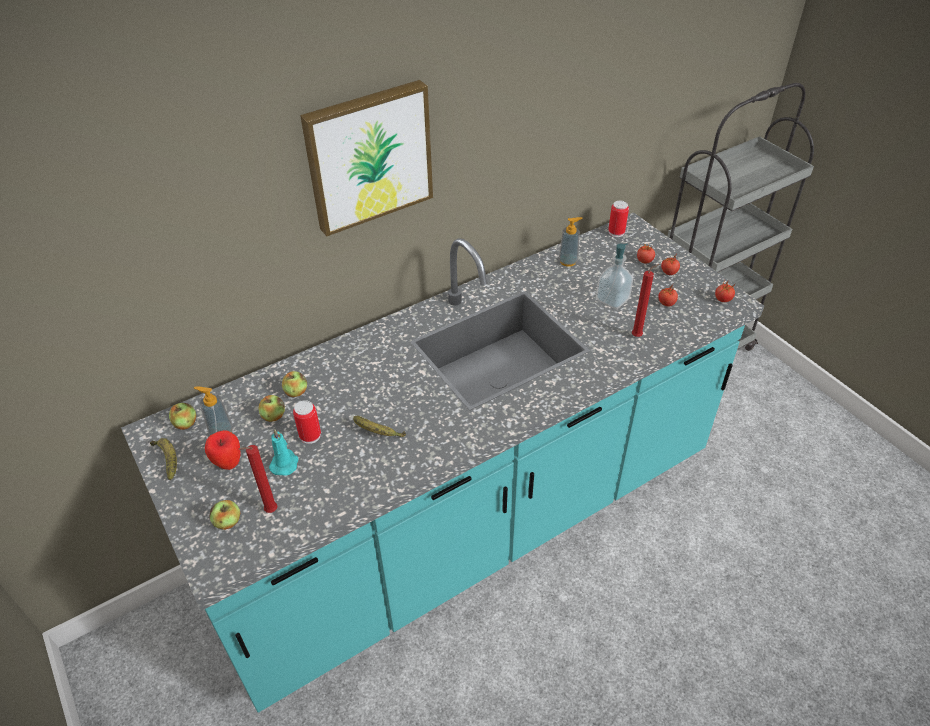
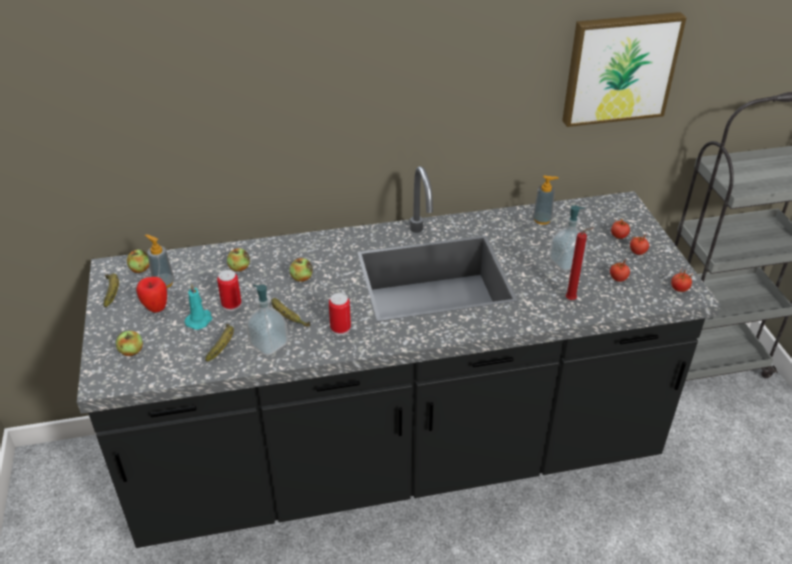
camera: 20 degrees right, 5 degrees down
turquoise counter [121,212,764,713] -> black counter [77,166,721,548]
red candle [239,445,277,513] -> none
apple [259,395,285,422] -> apple moved to [289,258,313,282]
picture [300,80,433,236] -> picture moved to [562,12,687,127]
can [608,201,629,237] -> can moved to [329,293,351,335]
none -> banana [205,324,234,361]
none -> soap dispenser [246,285,288,356]

